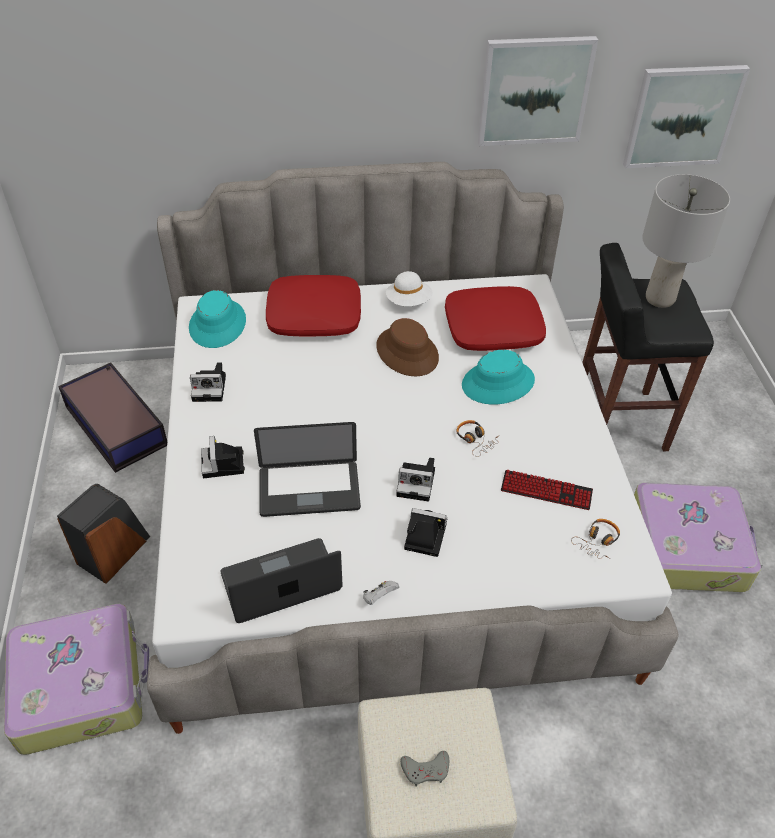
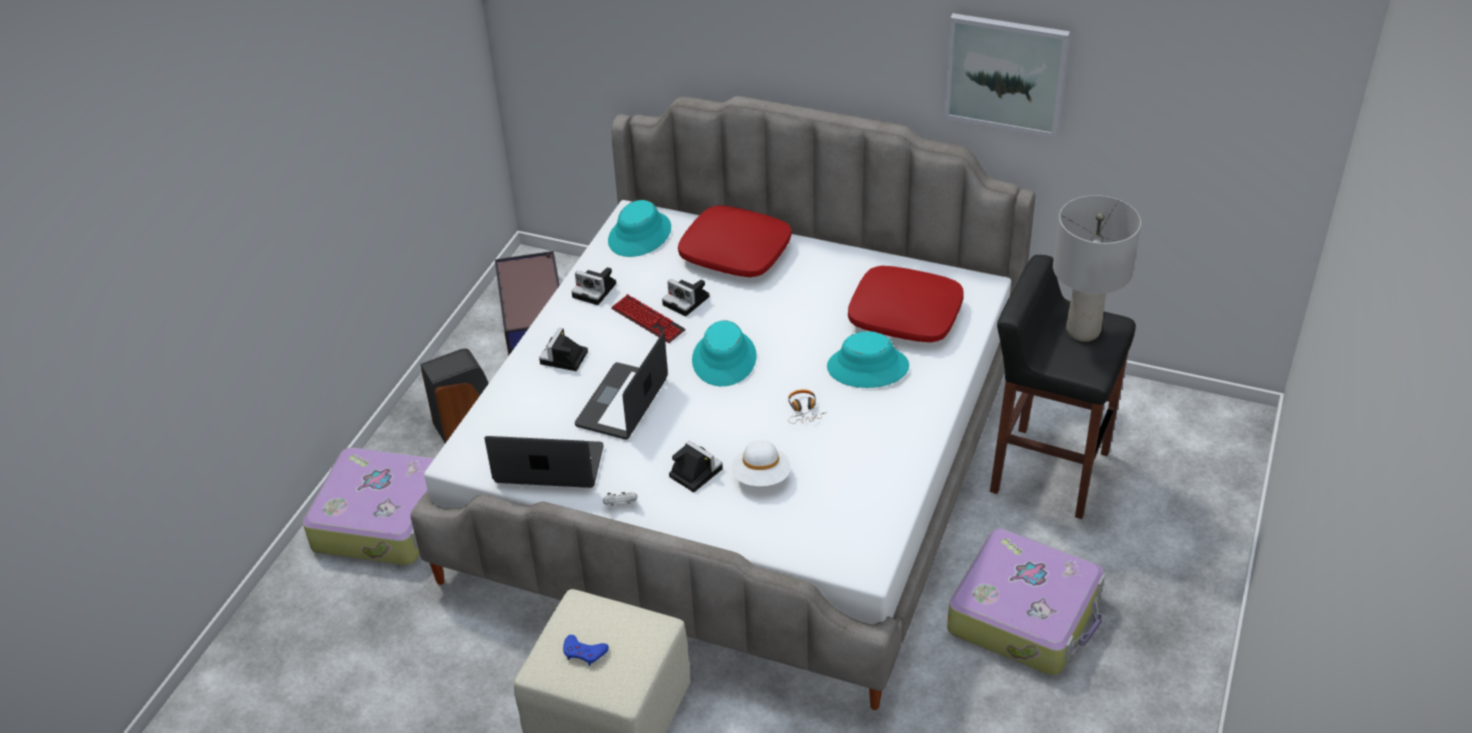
camera: 30 degrees right, 5 degrees down
laptop [254,422,361,517] -> laptop turned 90 degrees clockwise [575,332,668,440]
brown hat [376,318,439,376] -> none
white hat [386,271,433,306] -> white hat moved to [732,440,791,486]
camera [396,458,435,502] -> camera moved to [662,279,709,316]
grey game controller [400,751,449,786] -> blue game controller [563,635,609,666]
keyboard [501,470,593,510] -> keyboard moved to [611,294,686,343]
headphones [571,519,620,559] -> none
picture [623,65,750,168] -> none
none -> turquoise hat [692,320,756,386]

